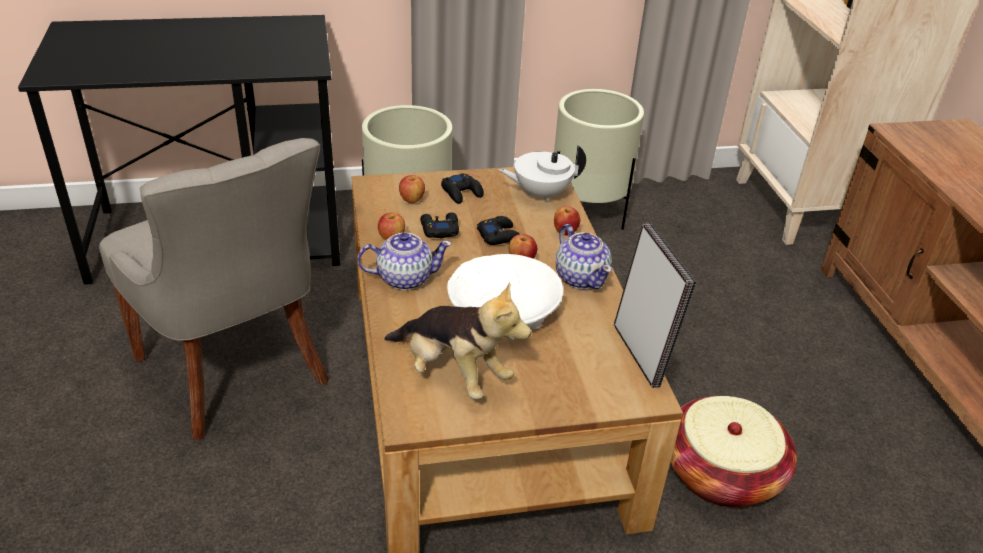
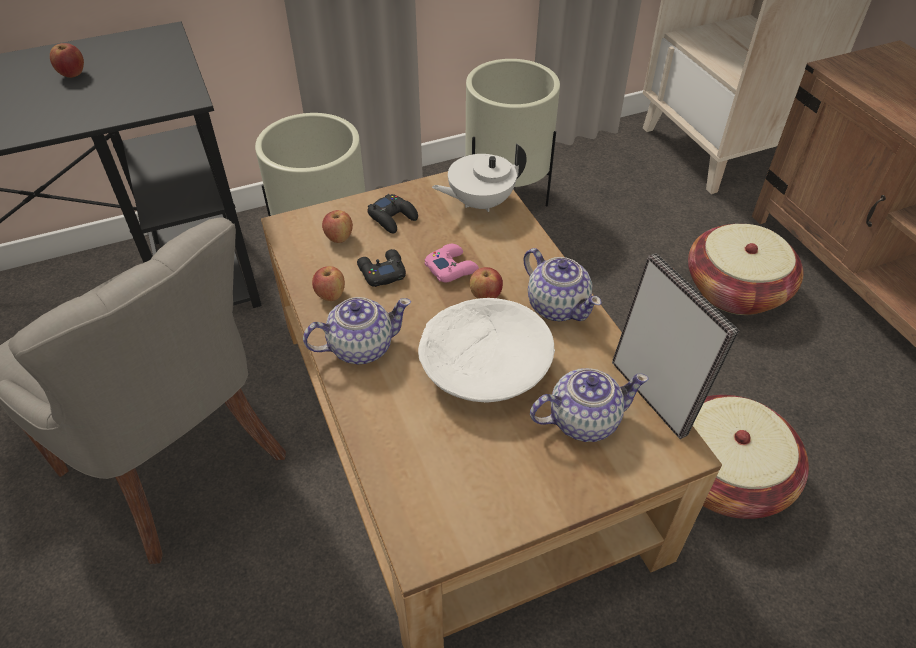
camera: 10 degrees left, 10 degrees up
plush toy [384,282,531,399] -> none
black game controller [477,216,519,245] -> pink game controller [424,244,479,283]
apple [554,206,580,236] -> apple moved to [50,43,84,78]
none -> teapot [530,368,649,442]
none -> basket [688,224,803,315]

